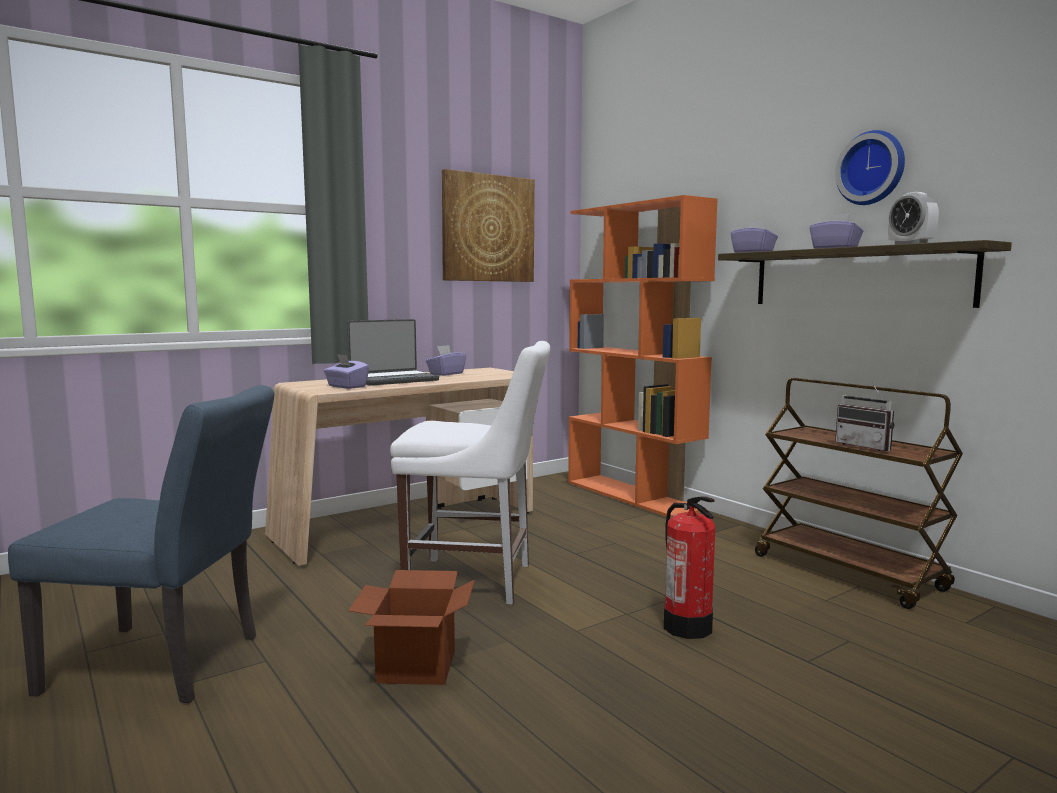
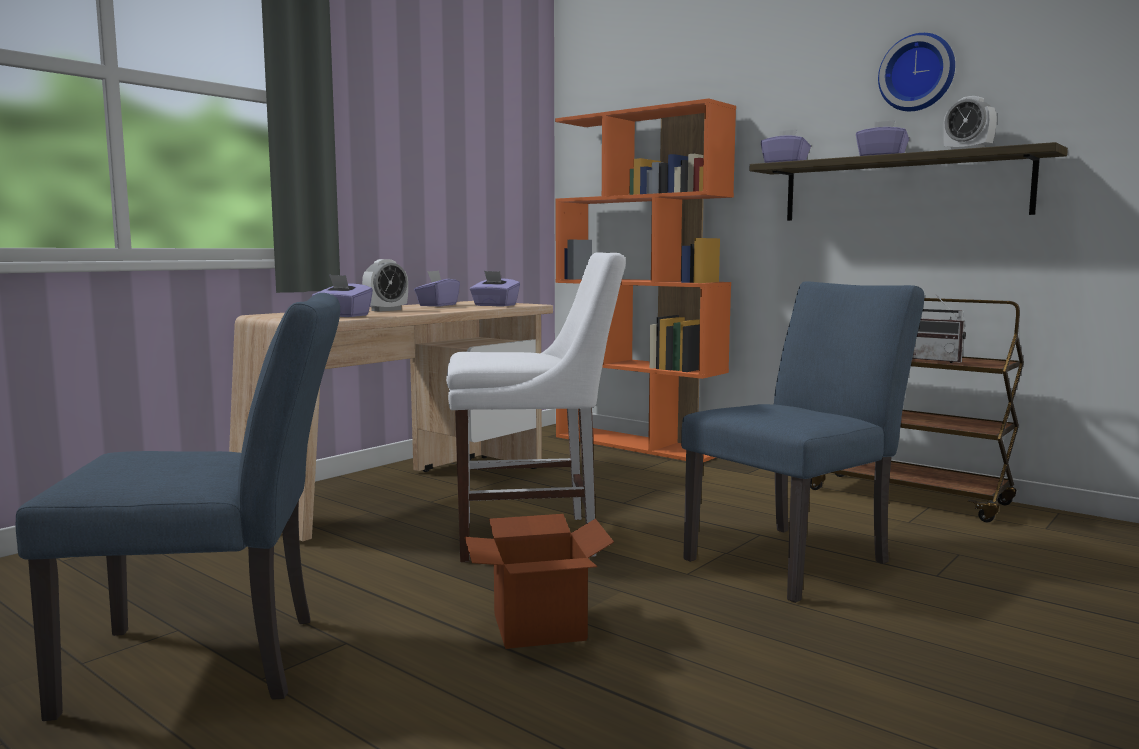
camera: 15 degrees left, 0 degrees up
laptop [347,319,439,386] -> alarm clock [362,259,408,312]
picture [442,169,535,282] -> none
fire extinguisher [664,496,715,639] -> blue chair [681,281,924,603]
none -> purple tissue box [470,271,520,307]

